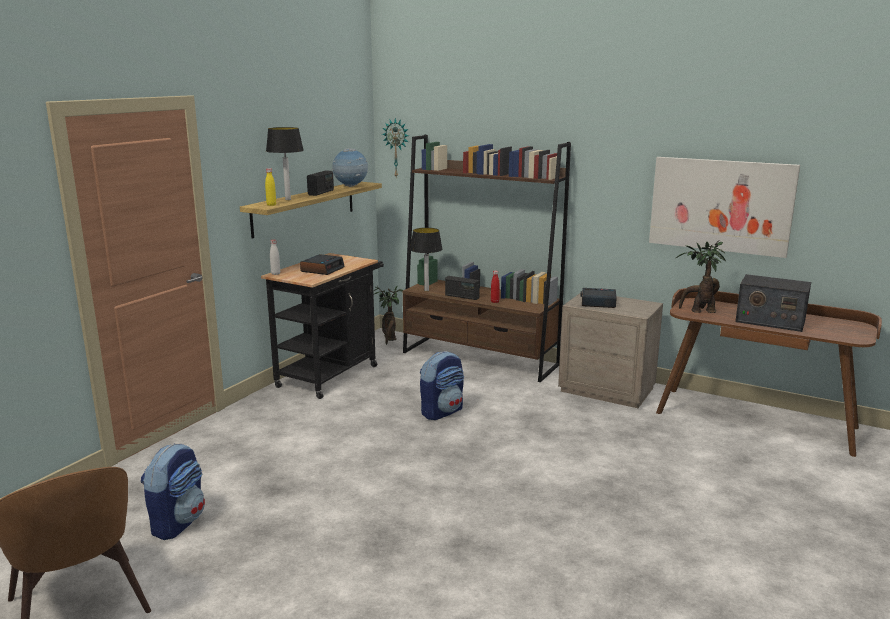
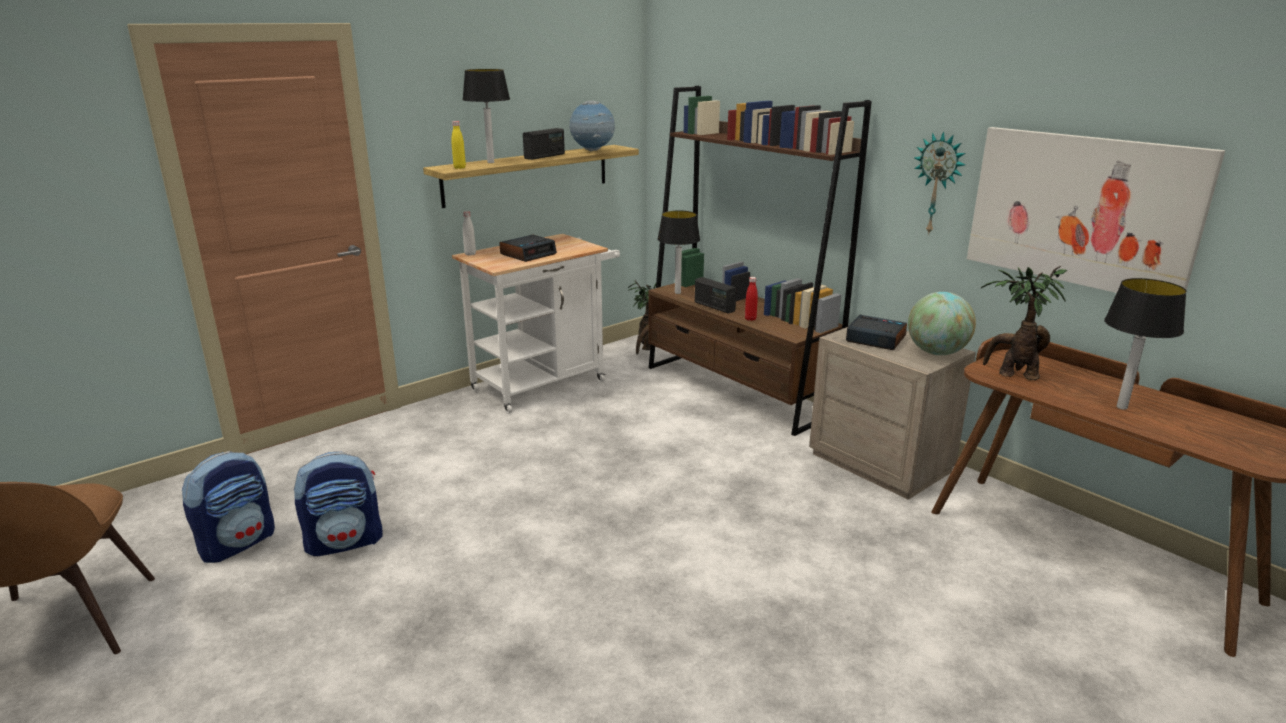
camera: 20 degrees right, 5 degrees up
black cart [261,253,384,399] -> white cart [452,234,620,414]
wall clock [382,118,409,178] -> wall clock moved to [914,131,965,235]
backpack [420,351,464,420] -> backpack moved to [294,452,383,556]
radio [735,274,811,332] -> table lamp [1104,278,1187,410]
none -> globe [908,292,976,355]

